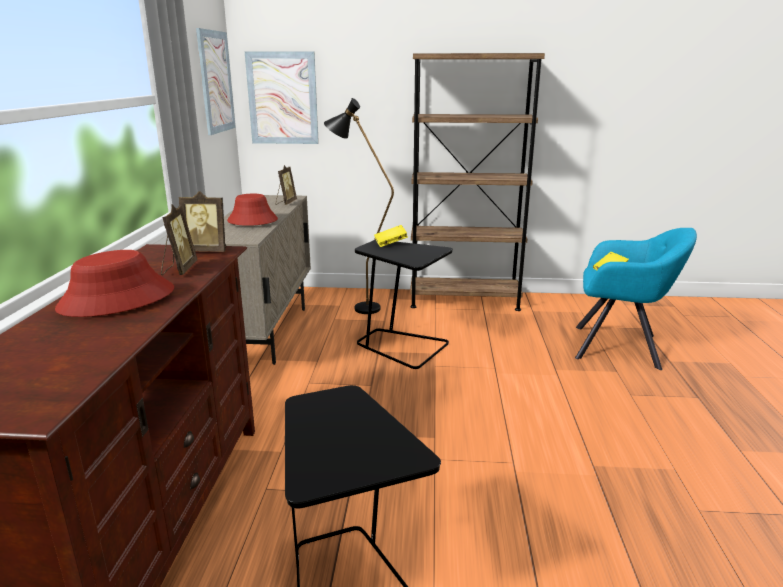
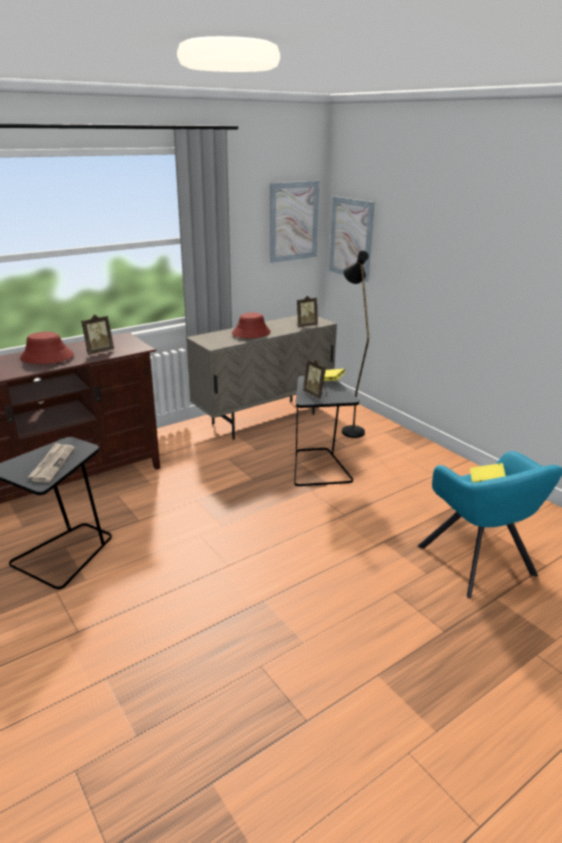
camera: 50 degrees right, 5 degrees up
picture frame [179,191,226,252] -> picture frame moved to [303,360,327,399]
brown bookcase [410,53,545,311] -> none
none -> newspaper [28,443,75,482]

